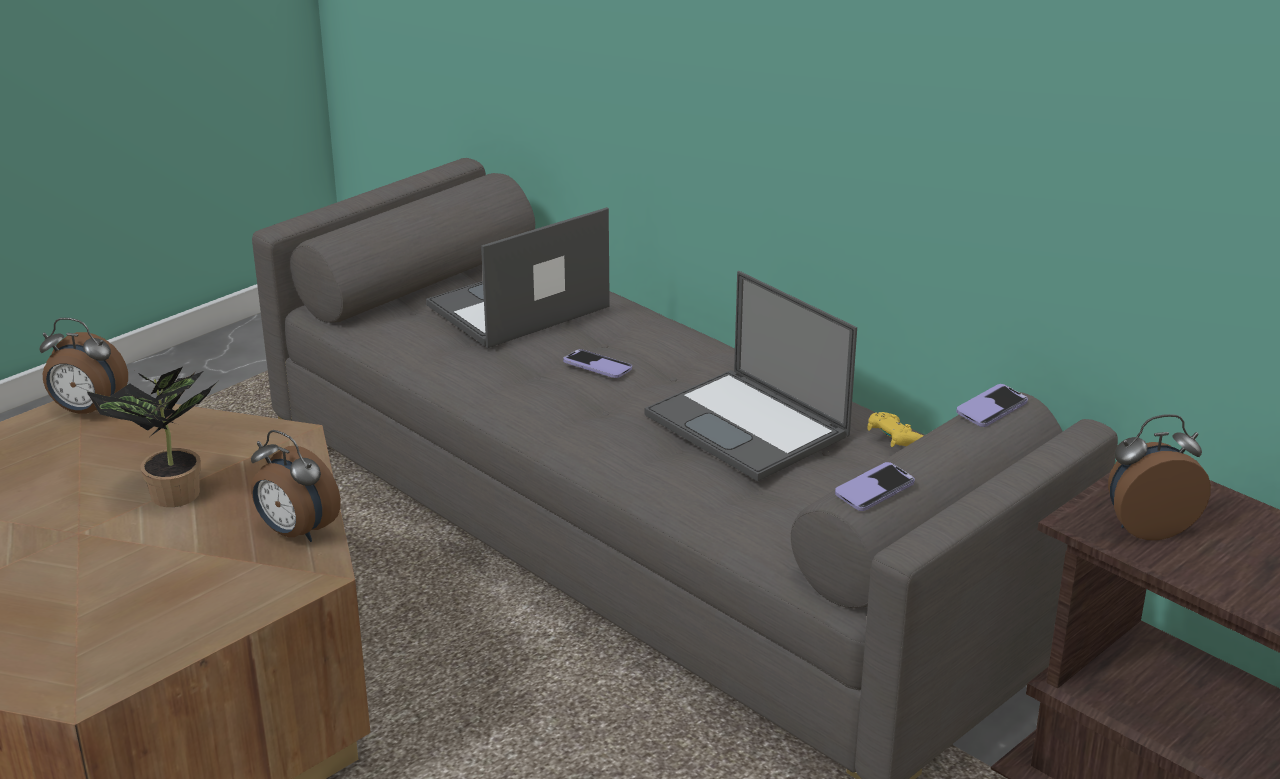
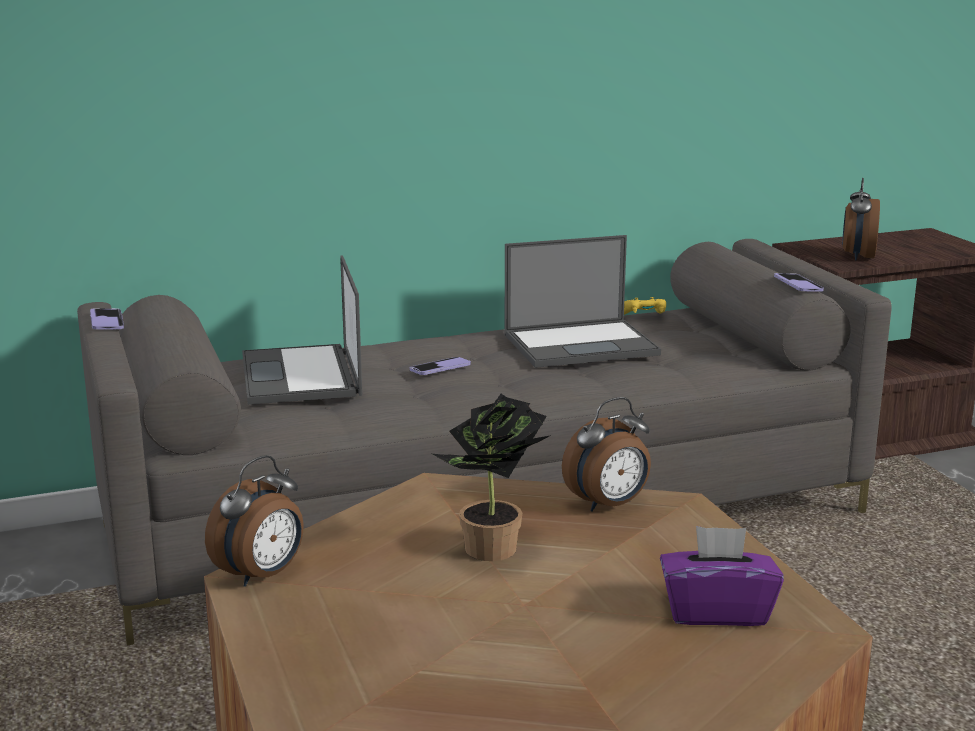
camera: 65 degrees left, 10 degrees down
phone [956,384,1028,427] -> phone moved to [90,308,124,329]
none -> purple tissue box [660,526,784,626]

